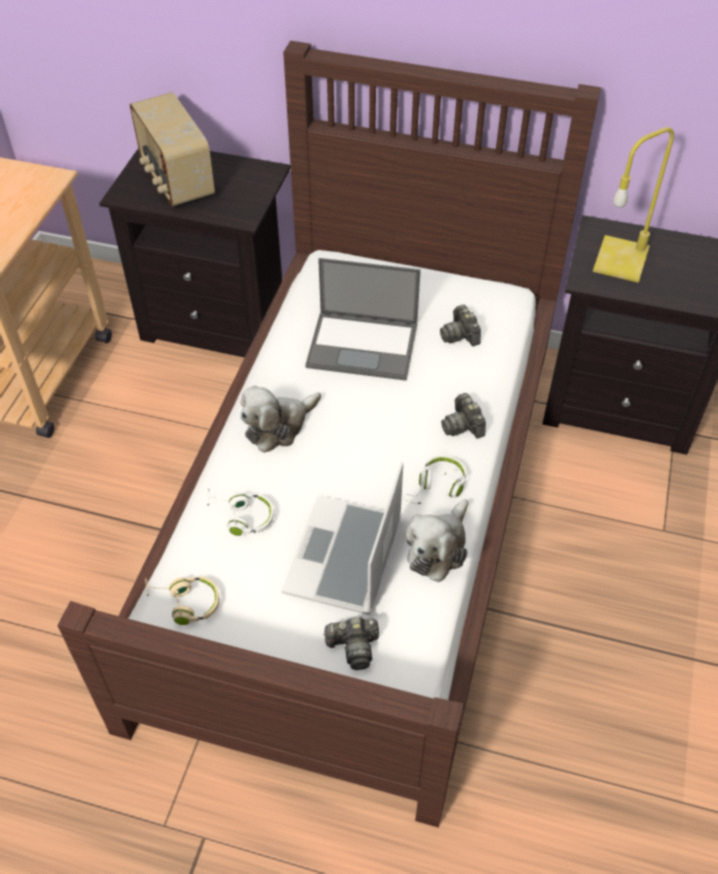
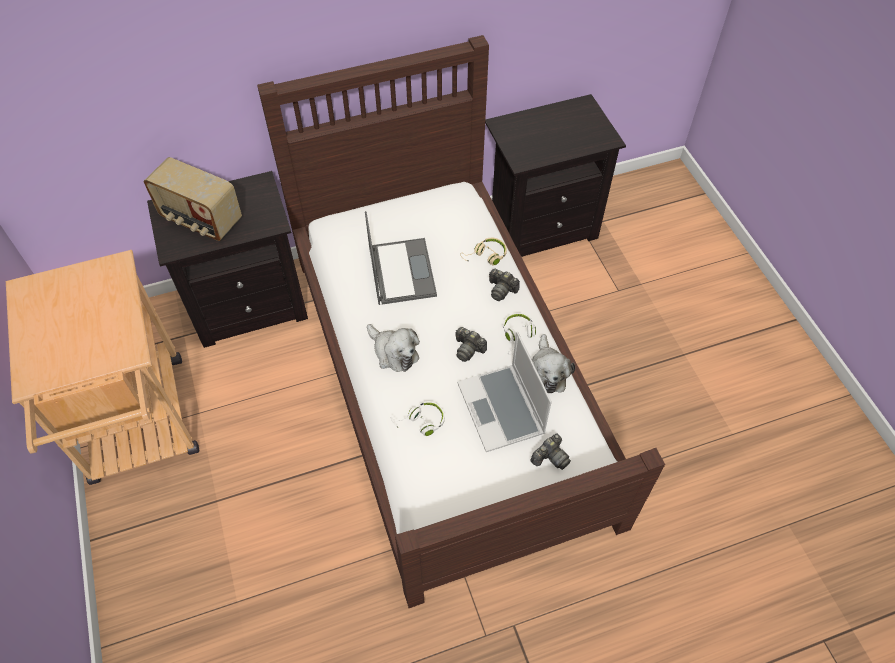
camera: 35 degrees left, 5 degrees up
beige headphones [145,576,219,625] -> beige headphones moved to [460,238,507,266]
plush toy [240,386,321,453] -> plush toy turned 60 degrees counterclockwise [367,324,420,372]
laptop [305,258,421,381] -> laptop turned 75 degrees counterclockwise [365,211,437,305]
camera [440,305,481,346] -> camera moved to [455,327,487,362]
yellow table lamp [593,127,674,283] -> none

